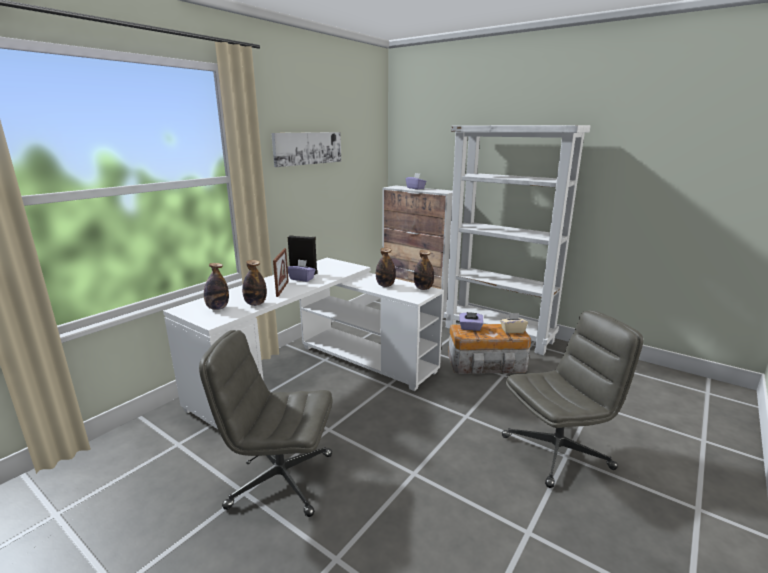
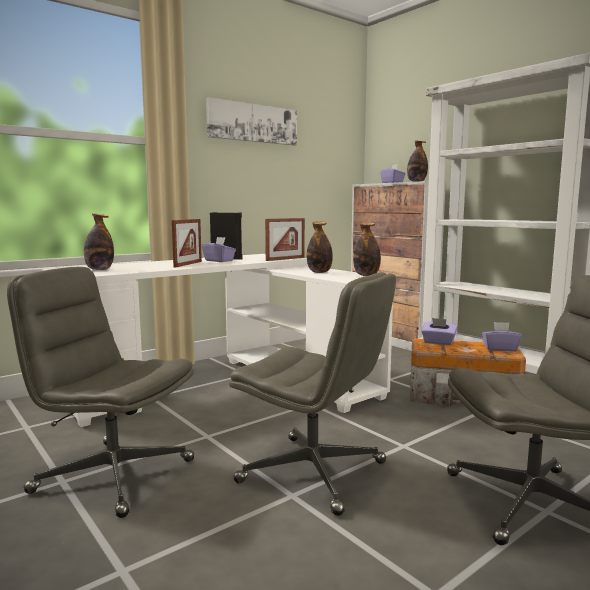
camera: 15 degrees right, 10 degrees down
bottle [242,260,267,306] -> bottle moved to [407,140,428,182]
beige tissue box [500,313,528,333] -> purple tissue box [482,322,522,352]
none -> grey office chair [229,272,396,516]
none -> picture frame [265,218,305,261]

